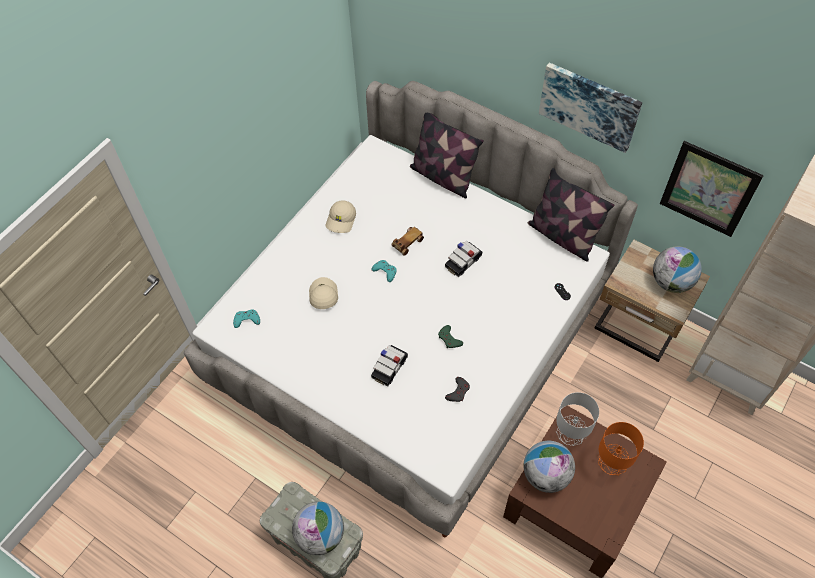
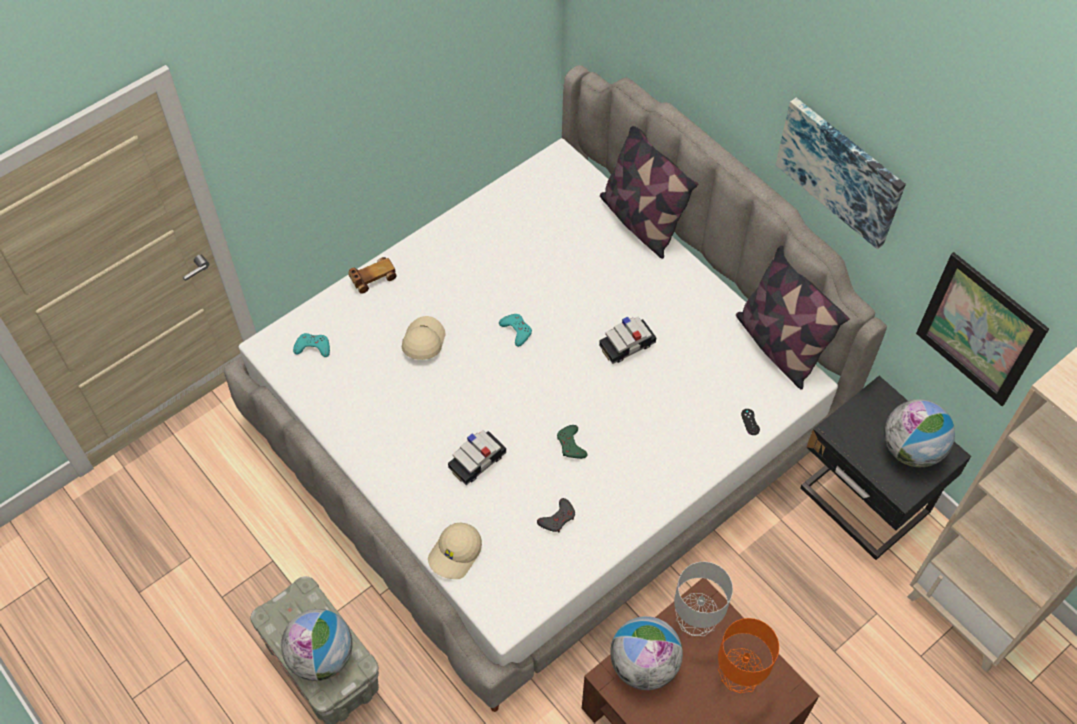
camera: 15 degrees right, 0 degrees up
beige cap [326,200,356,233] -> beige cap moved to [428,522,482,579]
toy car [391,227,424,256] -> toy car moved to [349,257,397,293]
beige nightstand [595,239,710,362] -> black nightstand [800,376,971,560]

